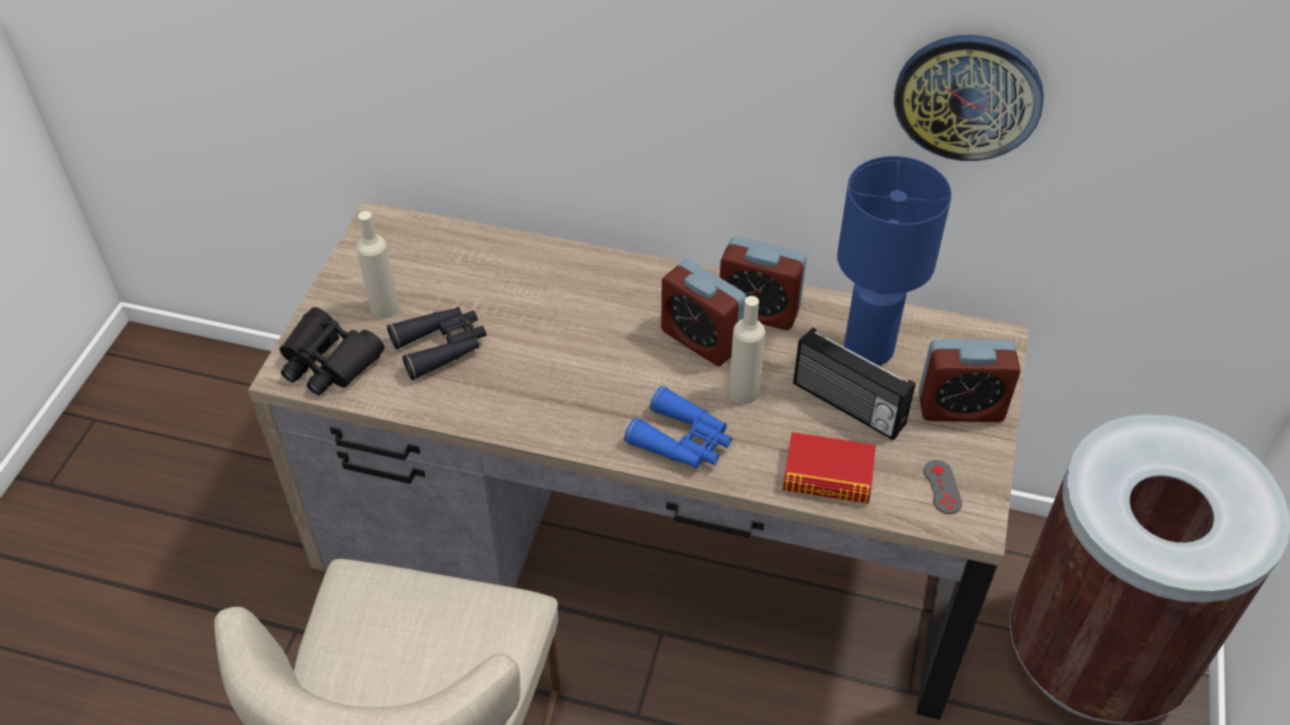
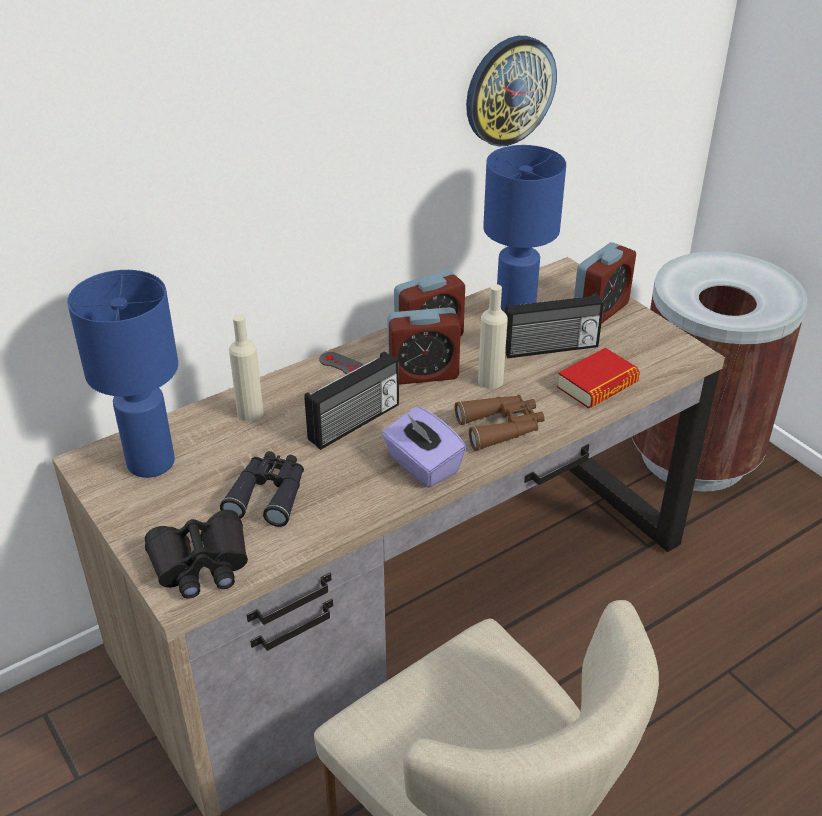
camera: 50 degrees left, 10 degrees down
beige bottle [356,211,399,319] -> beige bottle moved to [229,315,264,422]
blue binoculars [624,386,732,469] -> brown binoculars [455,395,545,451]
grey game controller [924,460,963,514] -> grey game controller moved to [319,352,363,374]
none -> blue table lamp [67,270,178,478]
none -> radio [304,351,399,450]
none -> purple tissue box [382,407,466,488]

